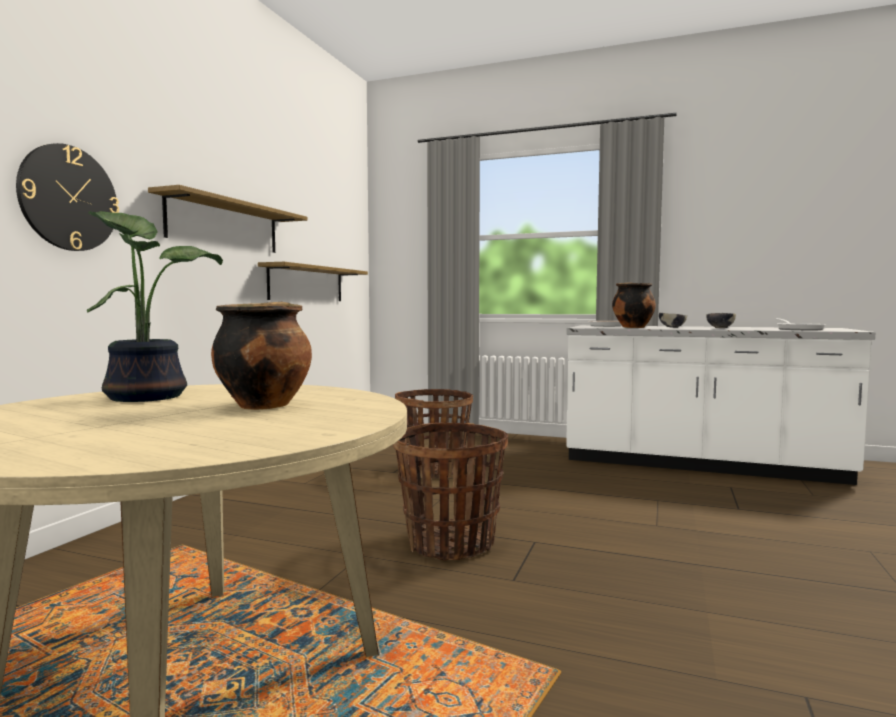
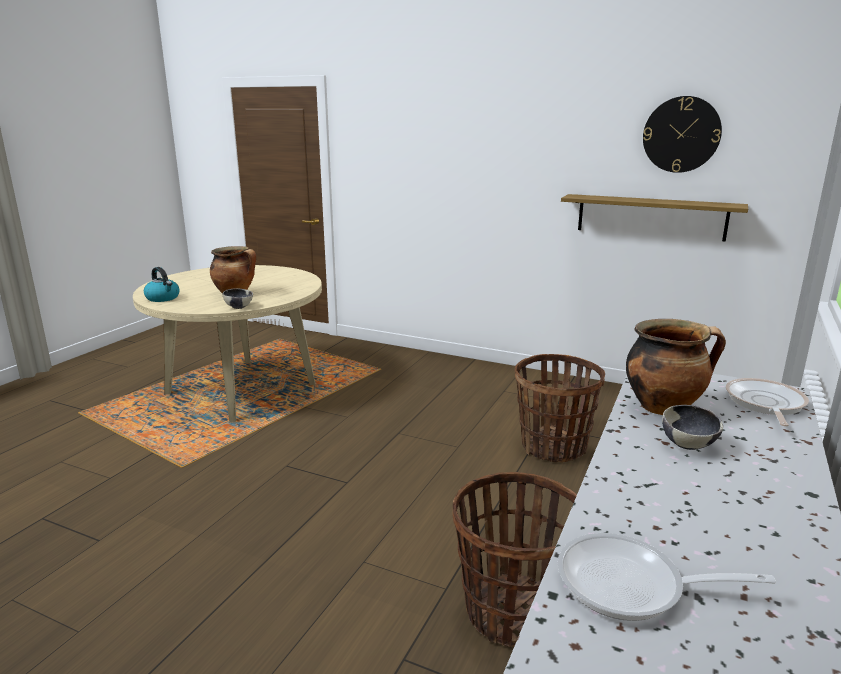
camera: 95 degrees right, 15 degrees up
wall clock [16,143,119,251] -> wall clock moved to [643,96,722,173]
potted plant [87,211,223,402] -> none
shelf [148,185,307,253] -> none
basket [393,423,508,560] -> basket moved to [453,472,577,647]
bowl [706,313,736,328] -> bowl moved to [223,288,253,309]
none -> kettle [144,267,180,302]

